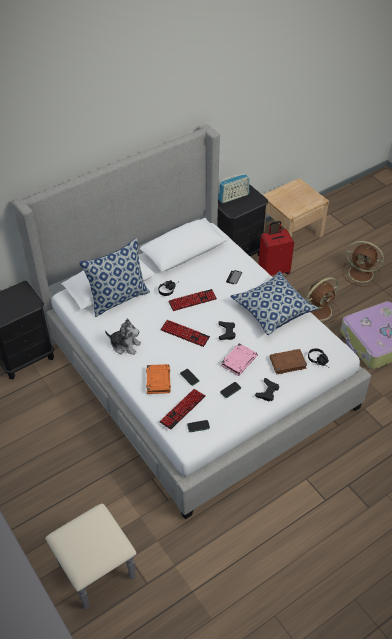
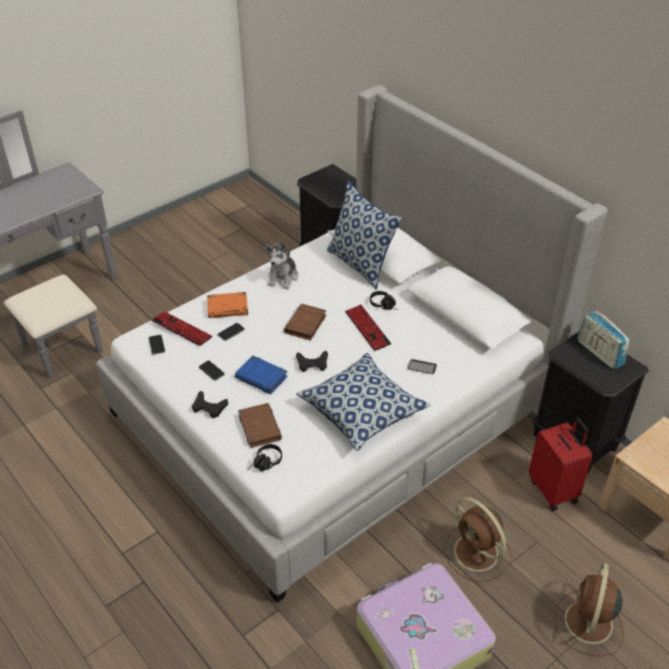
camera: 85 degrees right, 5 degrees down
keyboard [160,320,210,347] -> brown book [284,303,326,341]
pink book [221,343,258,376] -> blue book [235,356,288,394]

